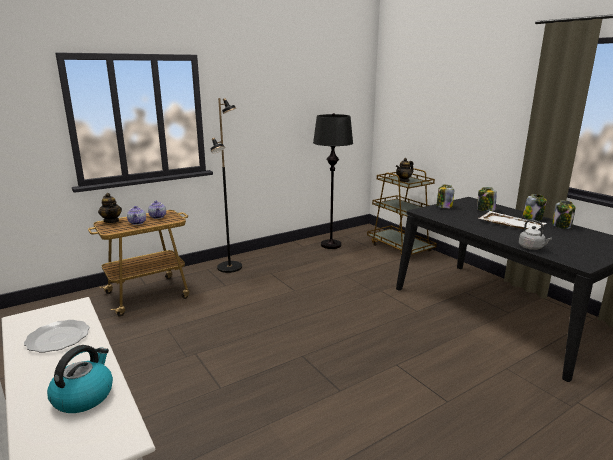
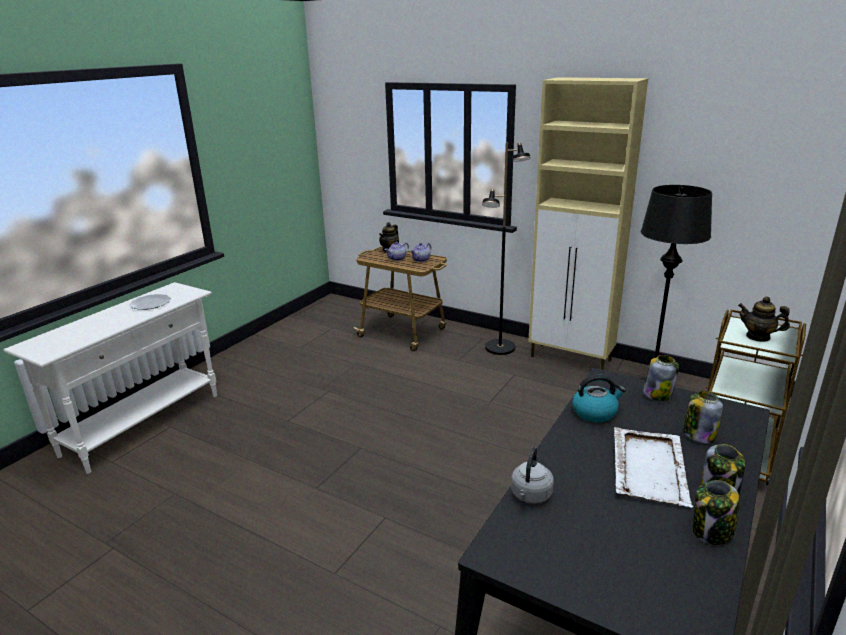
camera: 65 degrees right, 5 degrees up
kettle [47,345,113,413] -> kettle moved to [572,375,626,422]
none -> beige cabinet [528,77,648,370]

